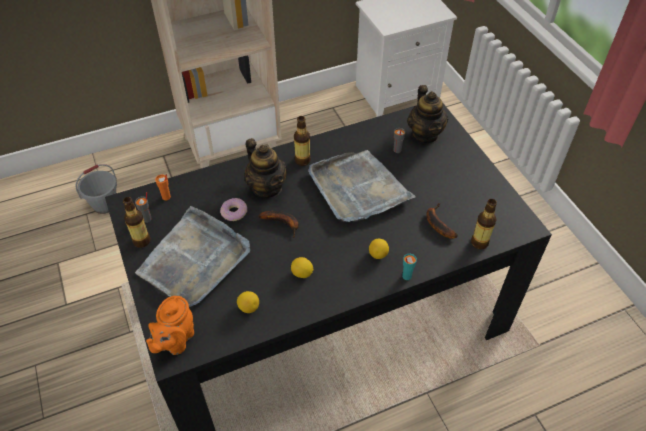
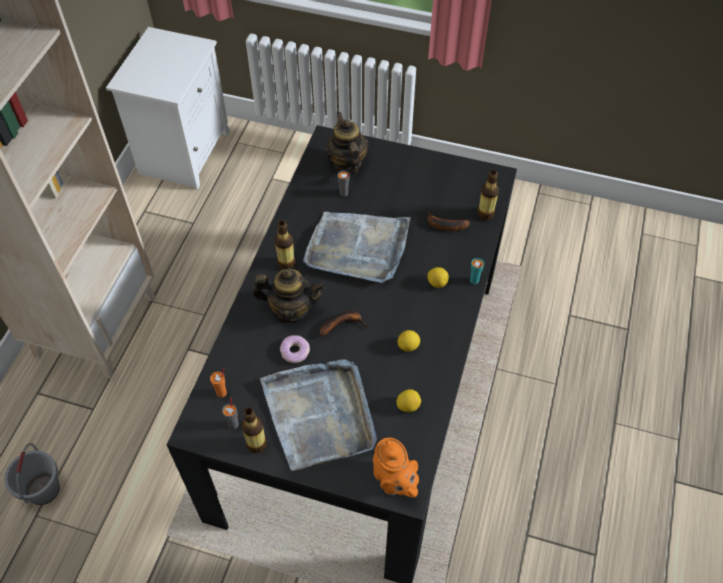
camera: 50 degrees left, 5 degrees up
teapot [407,85,448,144] -> teapot turned 135 degrees counterclockwise [325,112,369,174]

